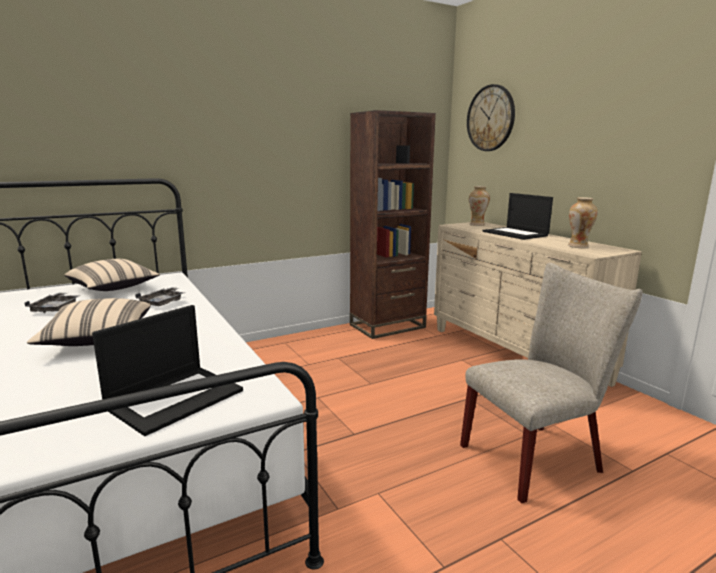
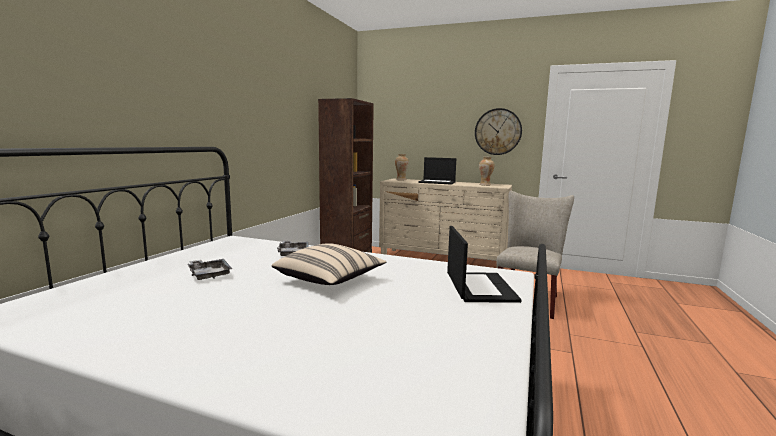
camera: 40 degrees left, 5 degrees down
beige pillow [65,259,160,291] -> none
wall clock [467,84,515,151] -> wall clock moved to [475,108,522,155]

